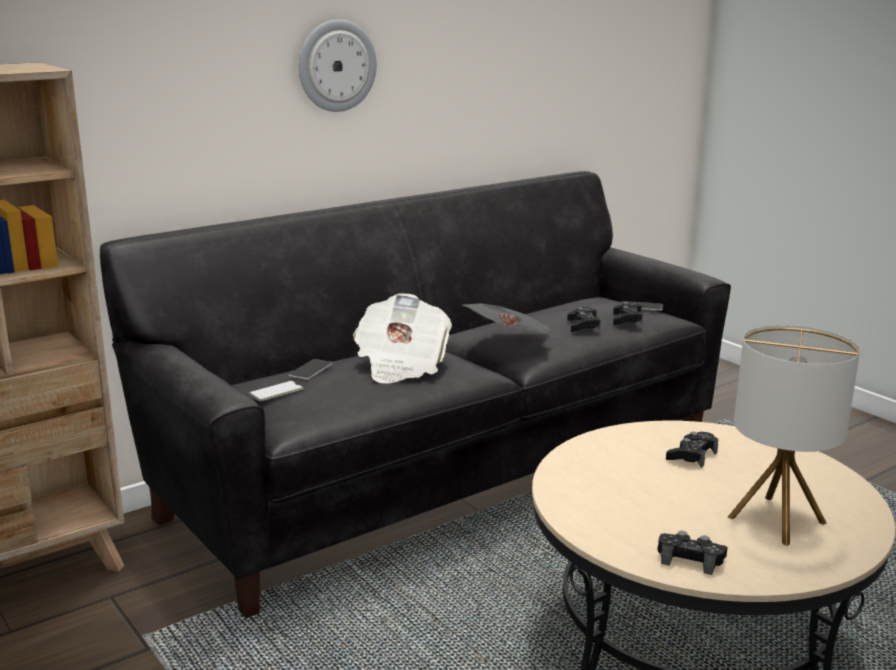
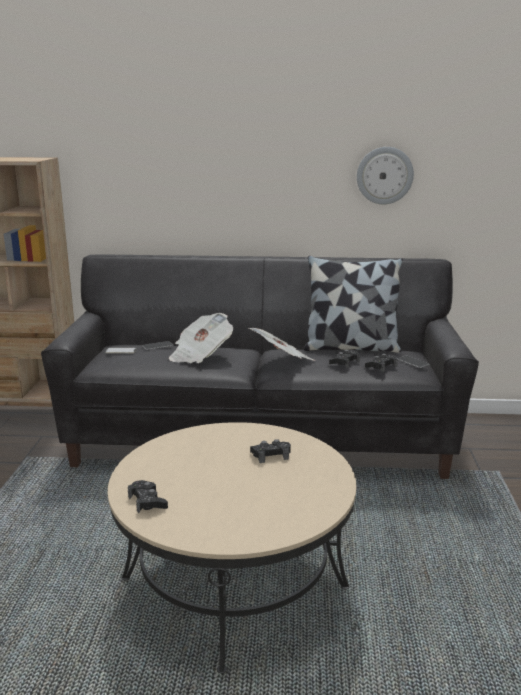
camera: 40 degrees right, 0 degrees up
wall clock [299,19,377,112] -> wall clock moved to [357,147,414,204]
table lamp [728,325,860,546] -> none
none -> pillow [304,256,403,353]

